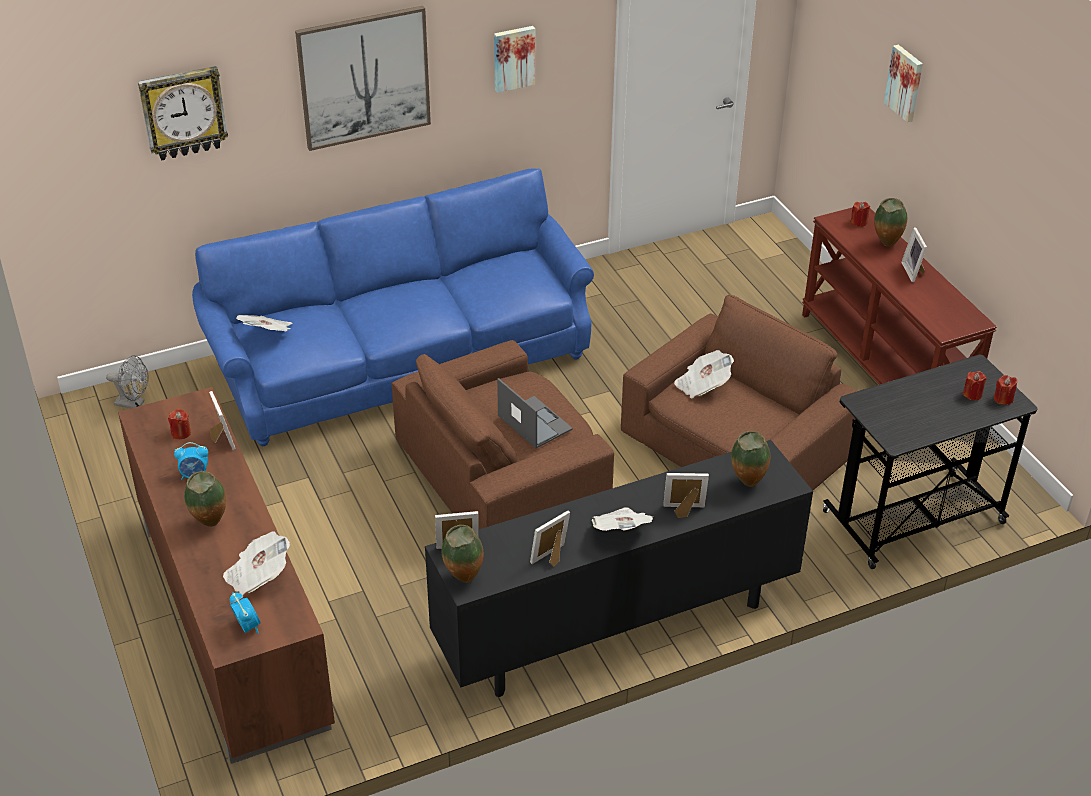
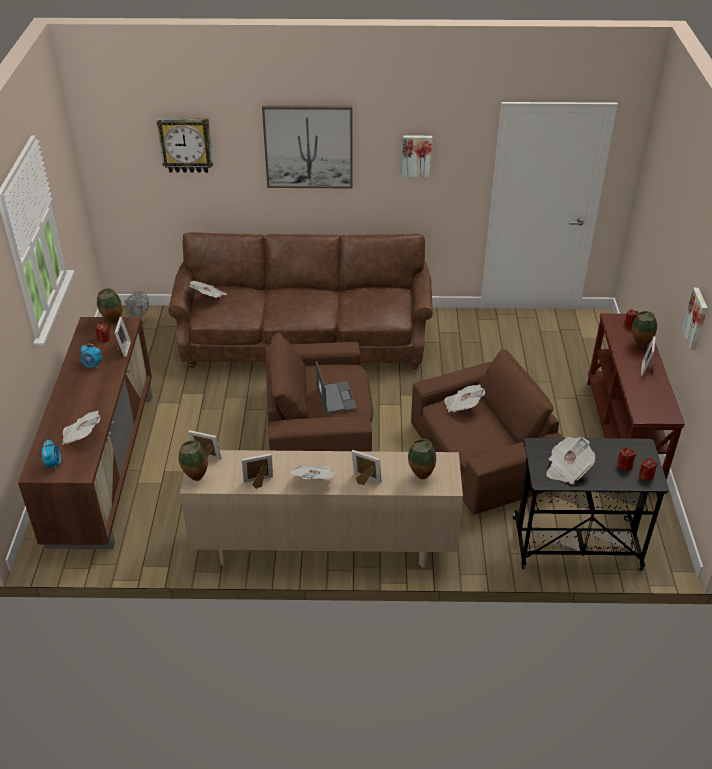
camera: 25 degrees right, 0 degrees up
vase [184,471,226,527] -> vase moved to [97,288,122,324]
blue sofa [192,168,594,446] -> brown sofa [168,232,433,369]
black cabinet [425,440,813,697] -> beige cabinet [180,450,463,568]
picture [884,45,923,122] -> picture moved to [682,288,708,350]
none -> newspaper [546,437,595,484]

